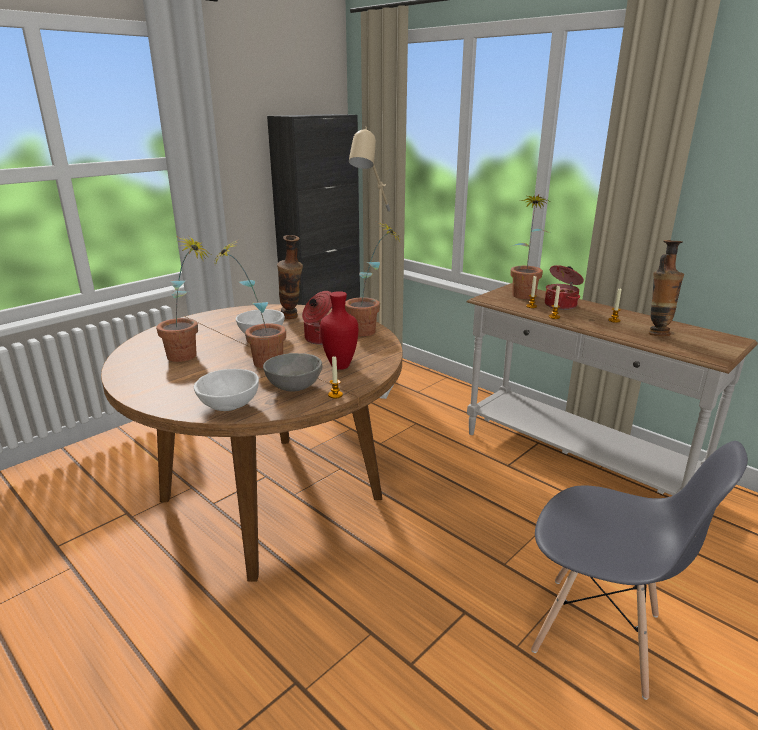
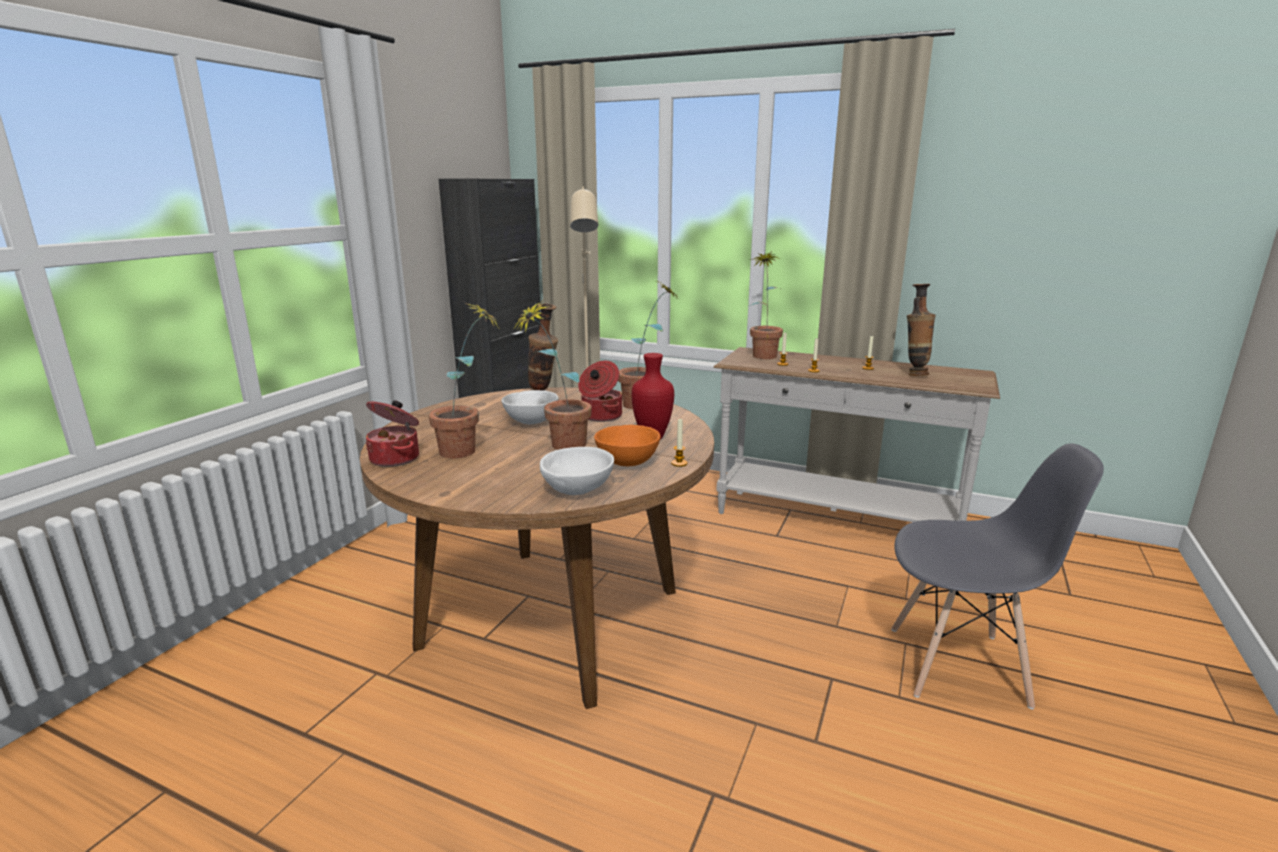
camera: 20 degrees left, 5 degrees down
grey bowl [263,353,322,391] -> orange bowl [594,425,660,466]
cooking pot [545,265,584,310] -> cooking pot moved to [366,400,419,467]

